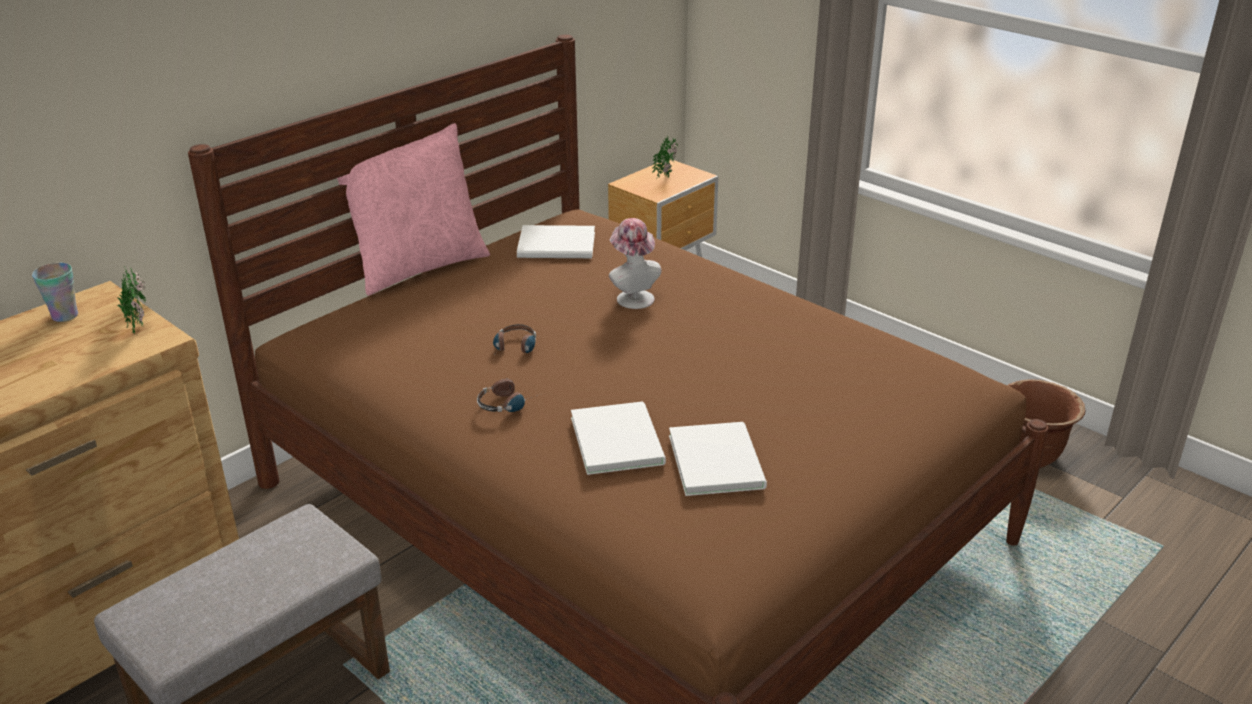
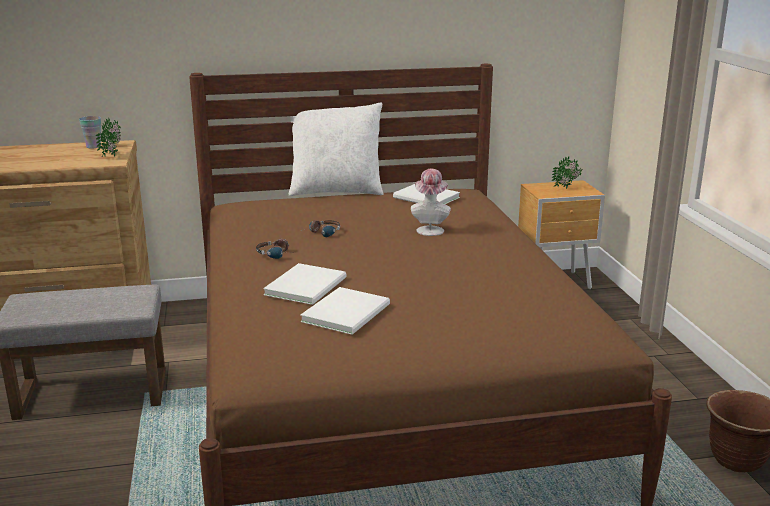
camera: 35 degrees right, 10 degrees down
pink pillow [337,123,490,296] -> white pillow [289,102,384,196]

